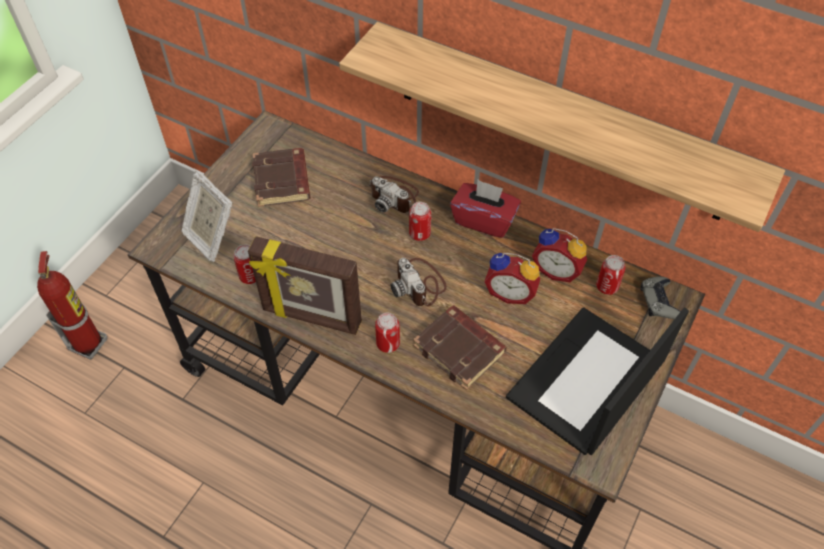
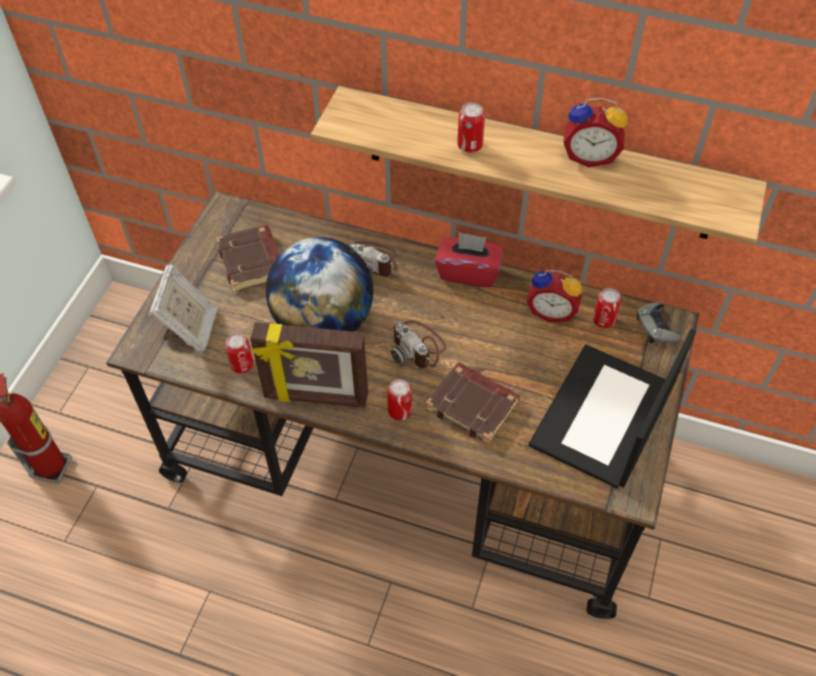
camera: 10 degrees left, 0 degrees up
picture frame [181,170,233,262] -> picture frame turned 120 degrees counterclockwise [150,264,218,353]
can [409,202,431,241] -> can moved to [457,102,485,153]
alarm clock [484,253,540,304] -> alarm clock moved to [563,98,627,167]
none -> globe [266,237,373,332]

